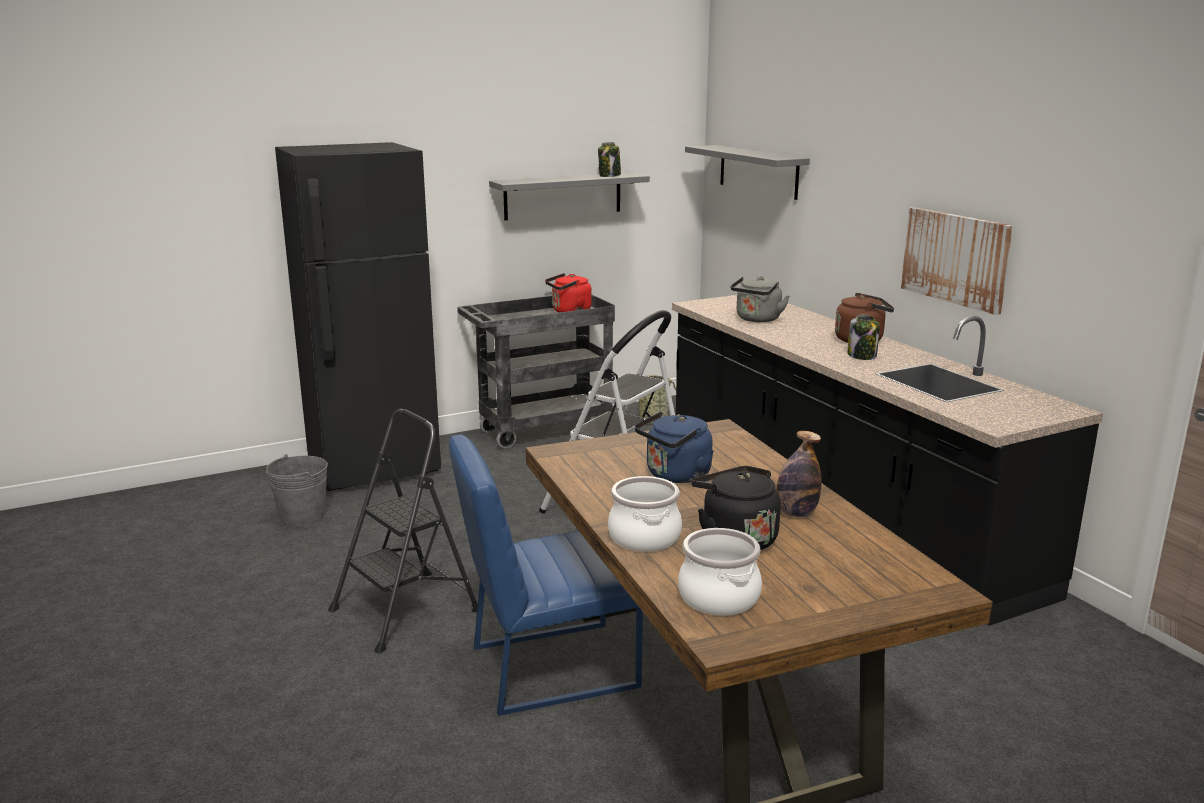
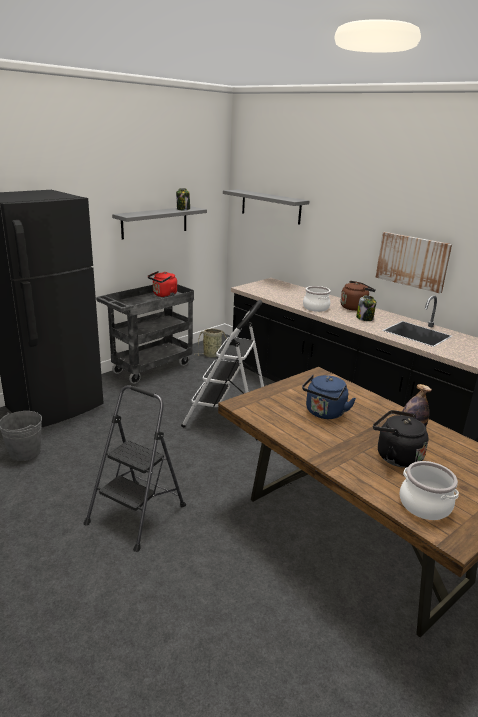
camera: 20 degrees left, 5 degrees up
blue chair [449,434,643,716] -> none
cooking pot [608,476,682,552] -> cooking pot moved to [303,286,331,312]
grey kettle [731,276,789,322] -> none

